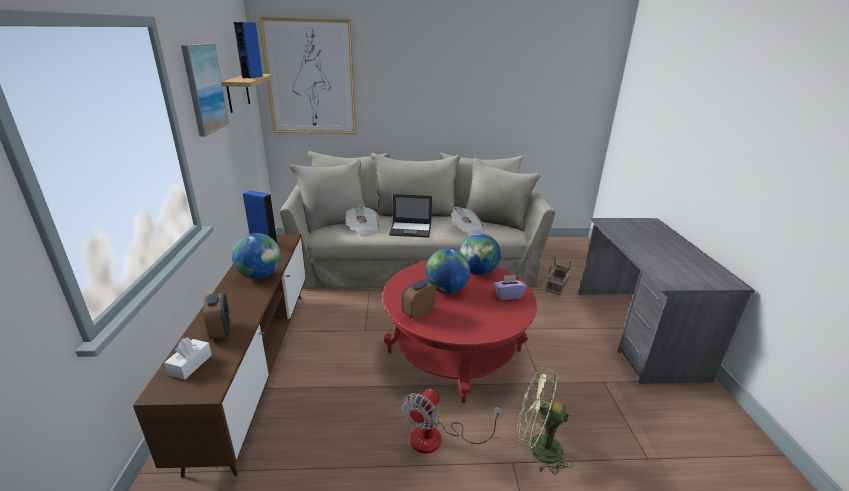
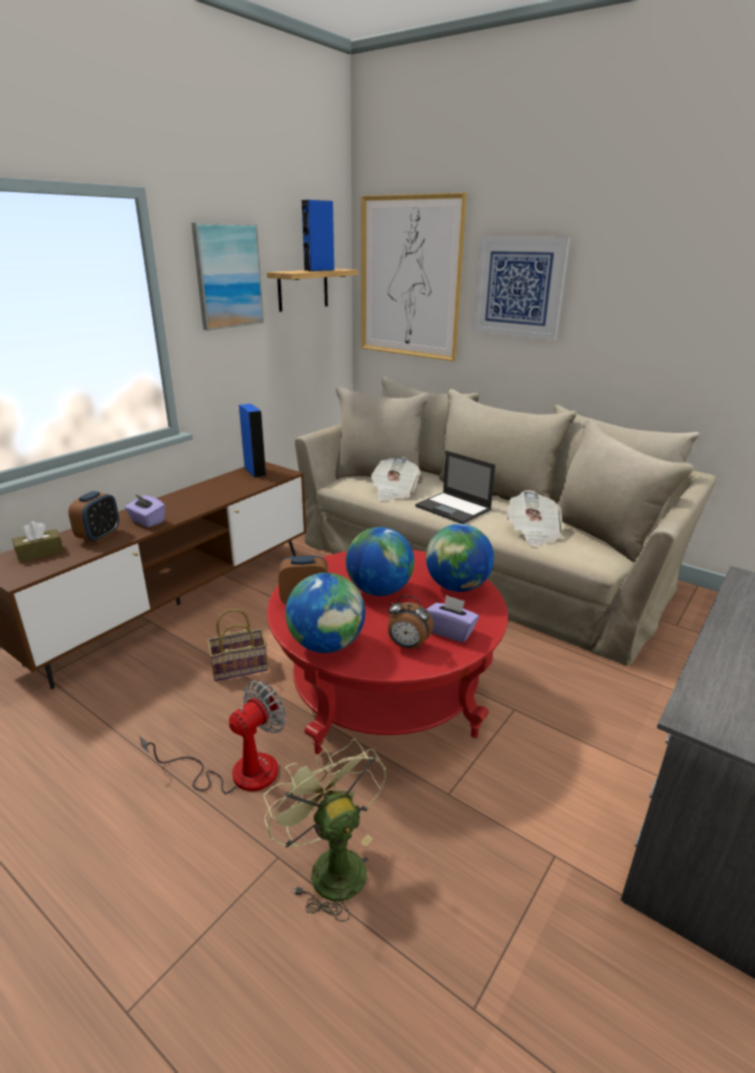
camera: 40 degrees right, 0 degrees up
white tissue box [164,337,212,380] -> brown tissue box [12,521,64,562]
globe [232,233,281,279] -> globe moved to [285,572,365,653]
fan [402,389,503,454] -> fan turned 150 degrees clockwise [139,680,287,794]
basket [545,256,571,295] -> basket moved to [207,609,268,681]
none -> purple tissue box [125,494,165,527]
none -> alarm clock [388,595,433,649]
none -> picture [473,236,570,340]

